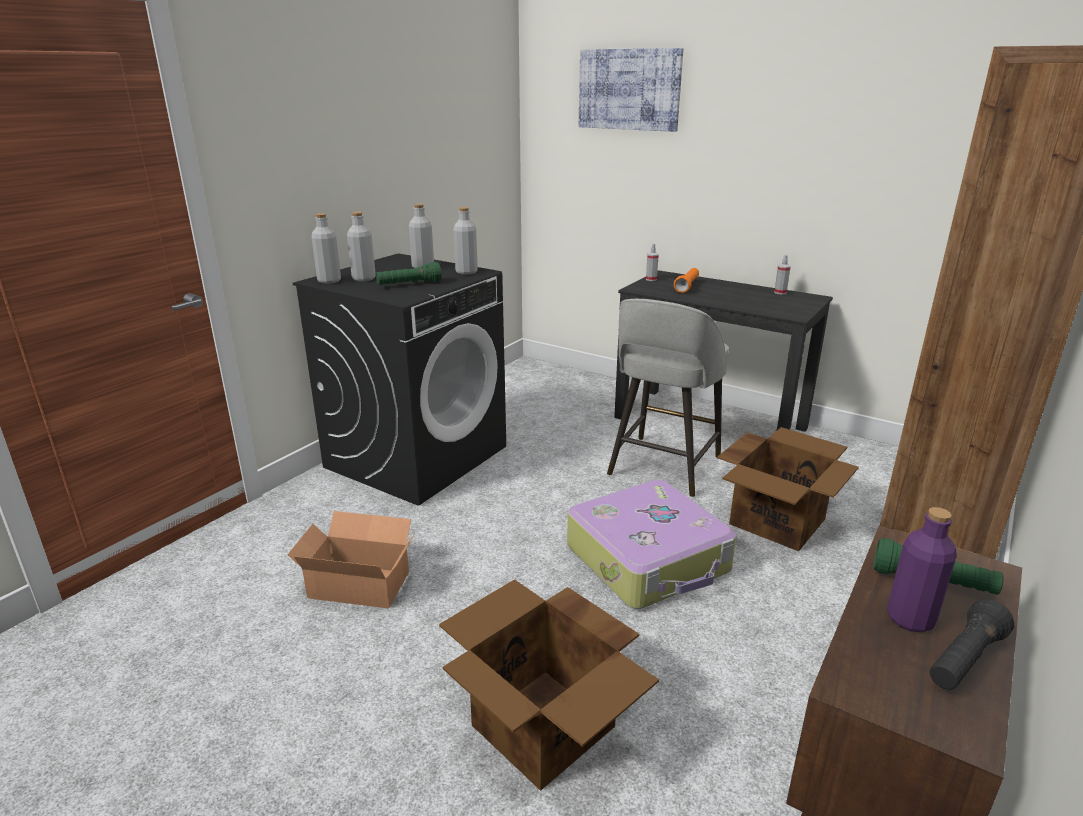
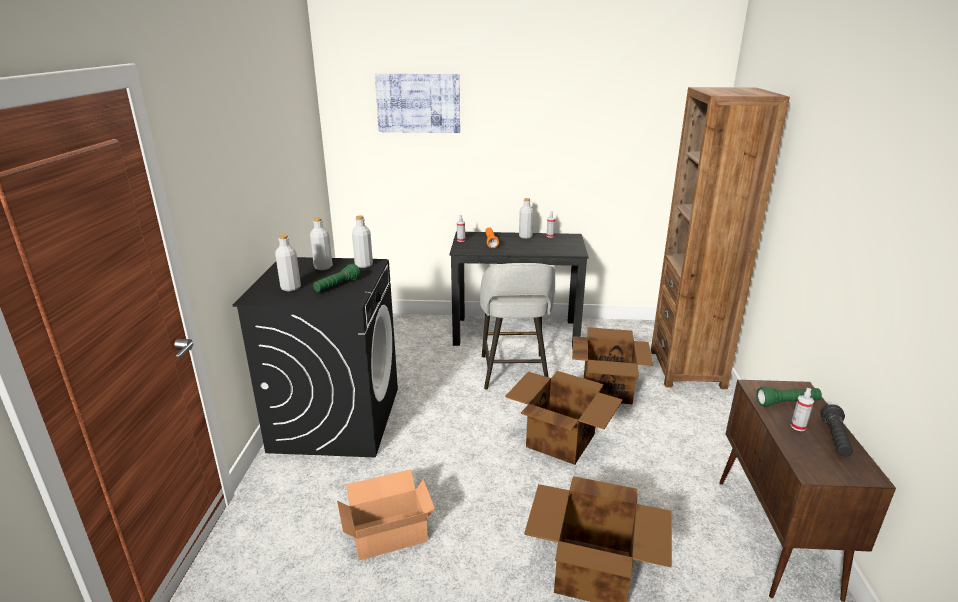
camera: 30 degrees left, 0 degrees up
grey bottle [311,213,341,284] -> grey bottle moved to [519,198,534,239]
suitcase [567,480,737,609] -> cardboard box [505,371,623,465]
purple bottle [887,507,957,632] -> spray bottle [791,388,814,431]

